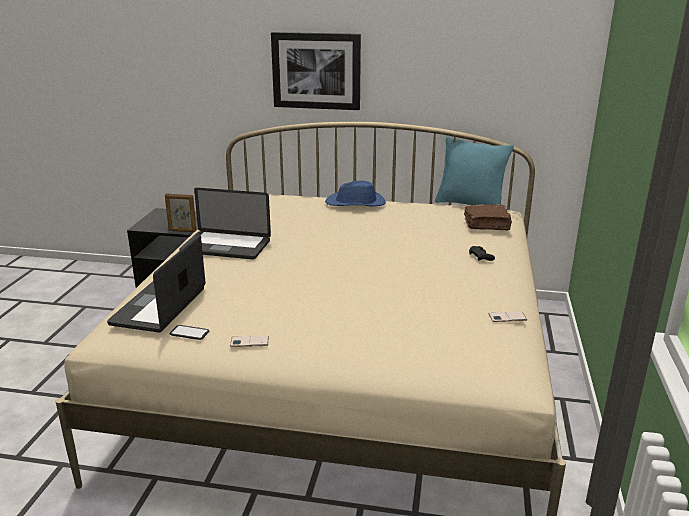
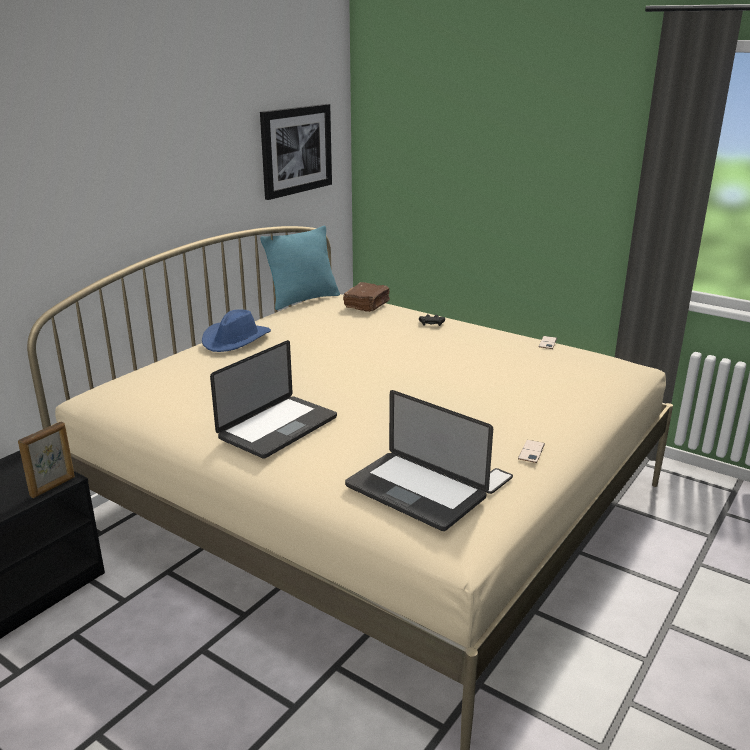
camera: 65 degrees left, 0 degrees up
picture [271,32,361,110] -> picture moved to [260,104,332,200]

